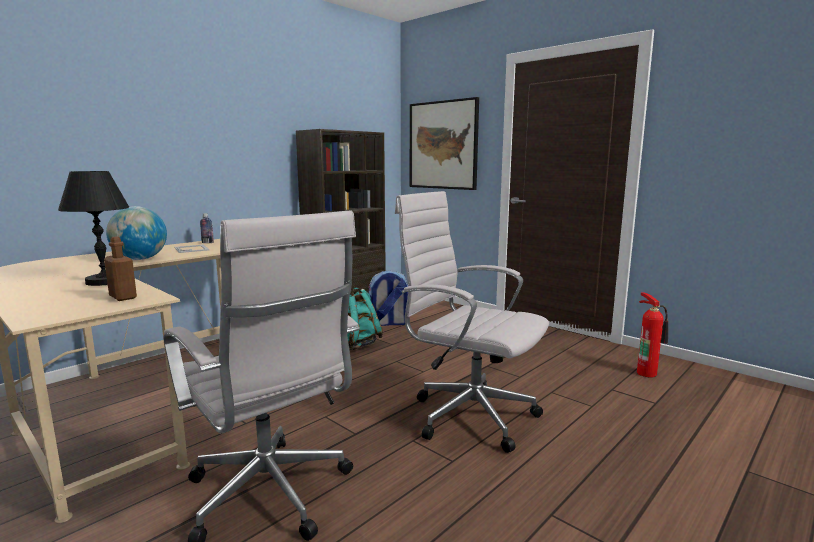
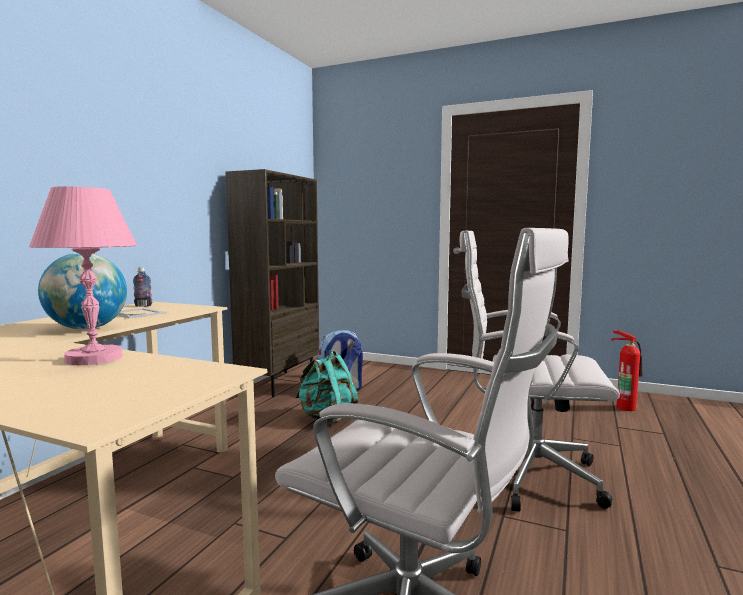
camera: 20 degrees left, 5 degrees down
black table lamp [58,171,129,286] -> pink table lamp [29,186,137,365]
brown bottle [104,236,137,301] -> none
picture [410,97,479,190] -> none

